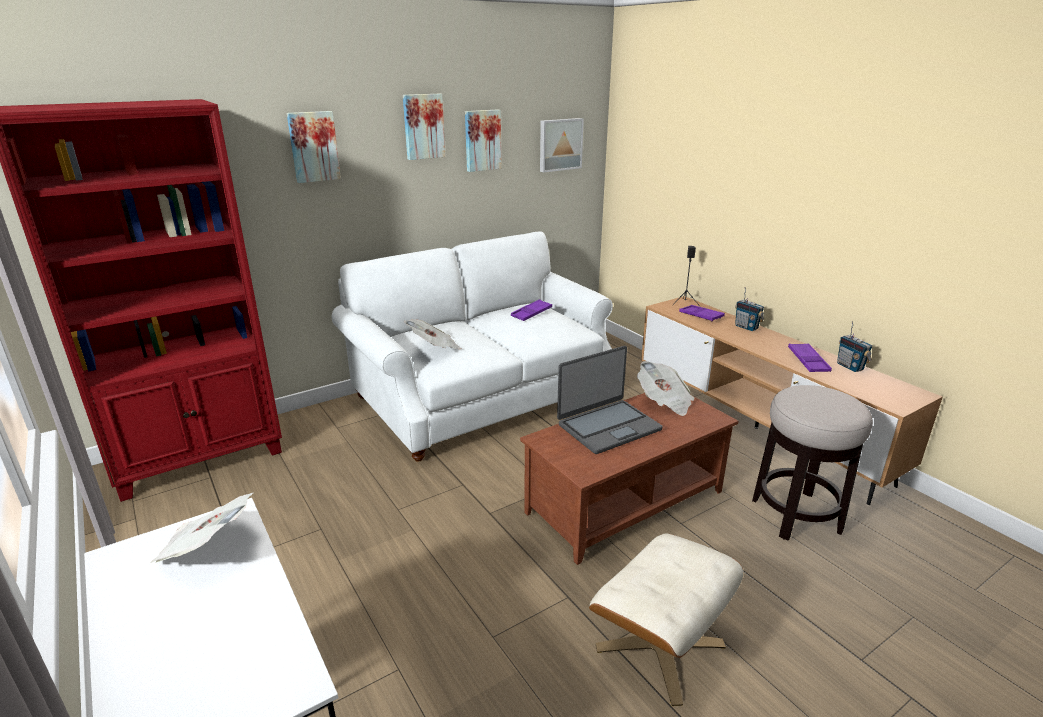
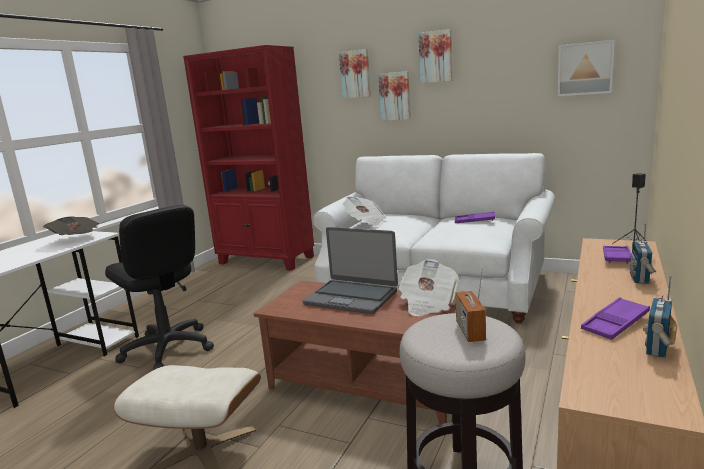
camera: 60 degrees right, 10 degrees down
picture [465,109,501,172] -> picture moved to [378,71,411,121]
none -> black office chair [105,205,214,370]
none -> radio [455,267,486,342]

